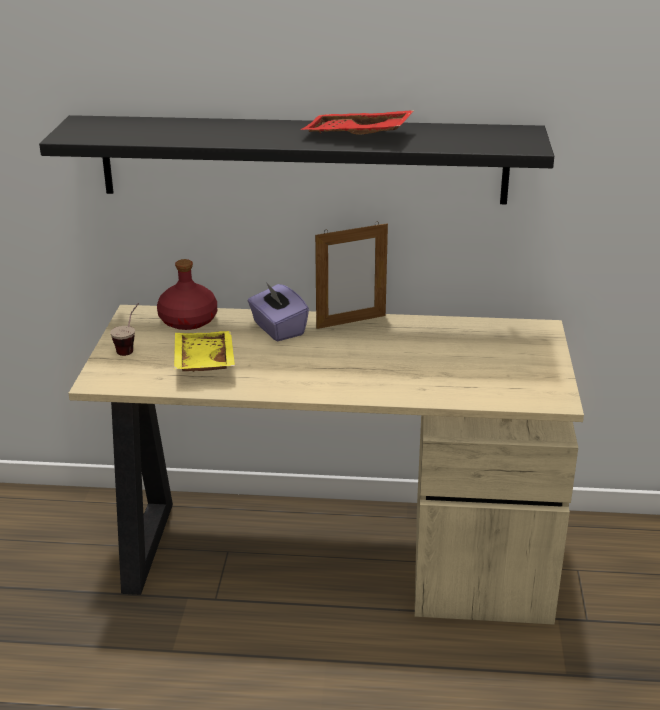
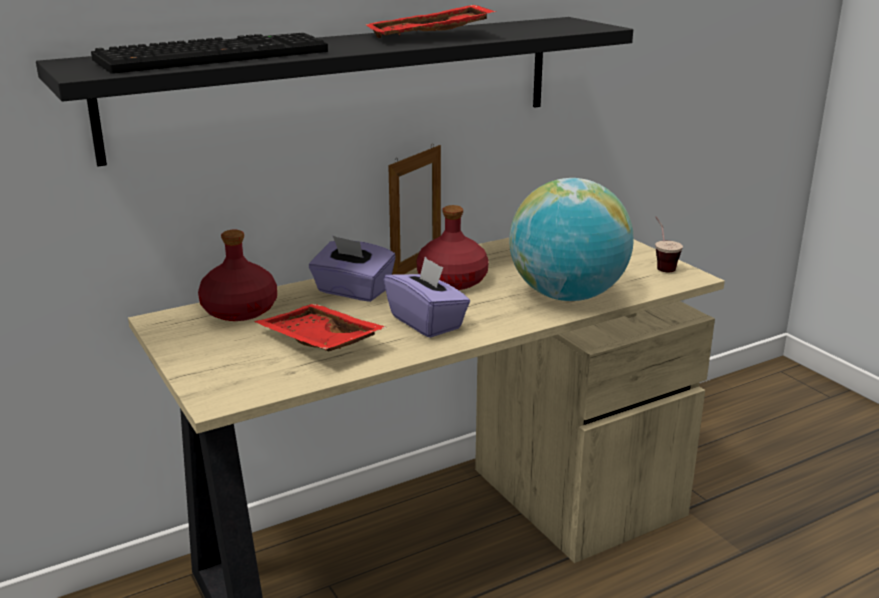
camera: 35 degrees left, 5 degrees down
cup [110,303,139,356] -> cup moved to [655,216,683,272]
yellow tray [174,331,235,372] -> red tray [254,304,387,351]
none -> keyboard [91,33,328,74]
none -> purple tissue box [384,257,470,338]
none -> red bottle [417,205,489,290]
none -> globe [509,178,634,301]

